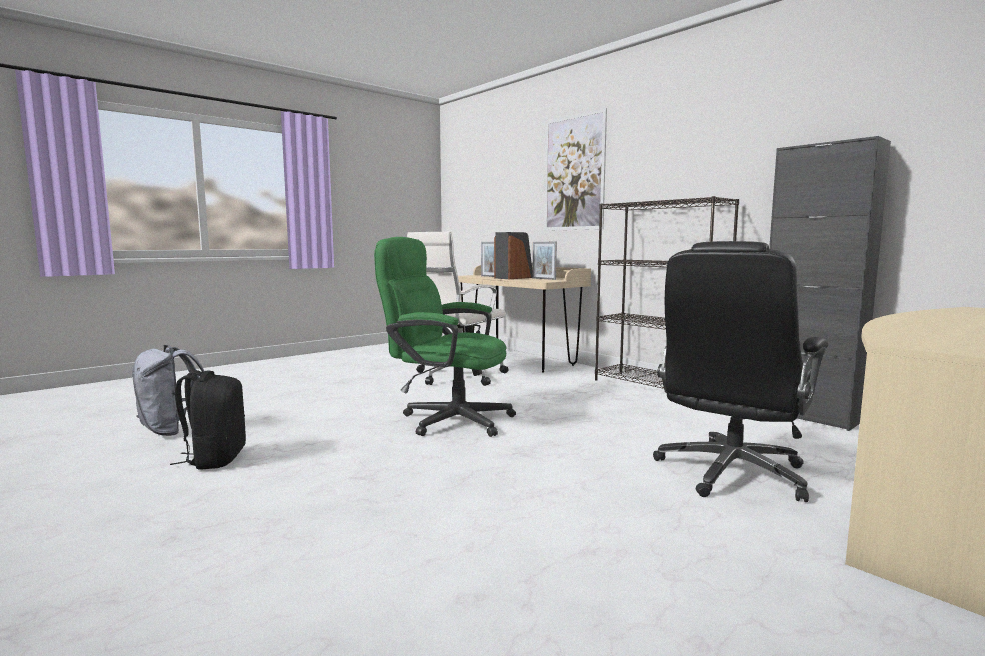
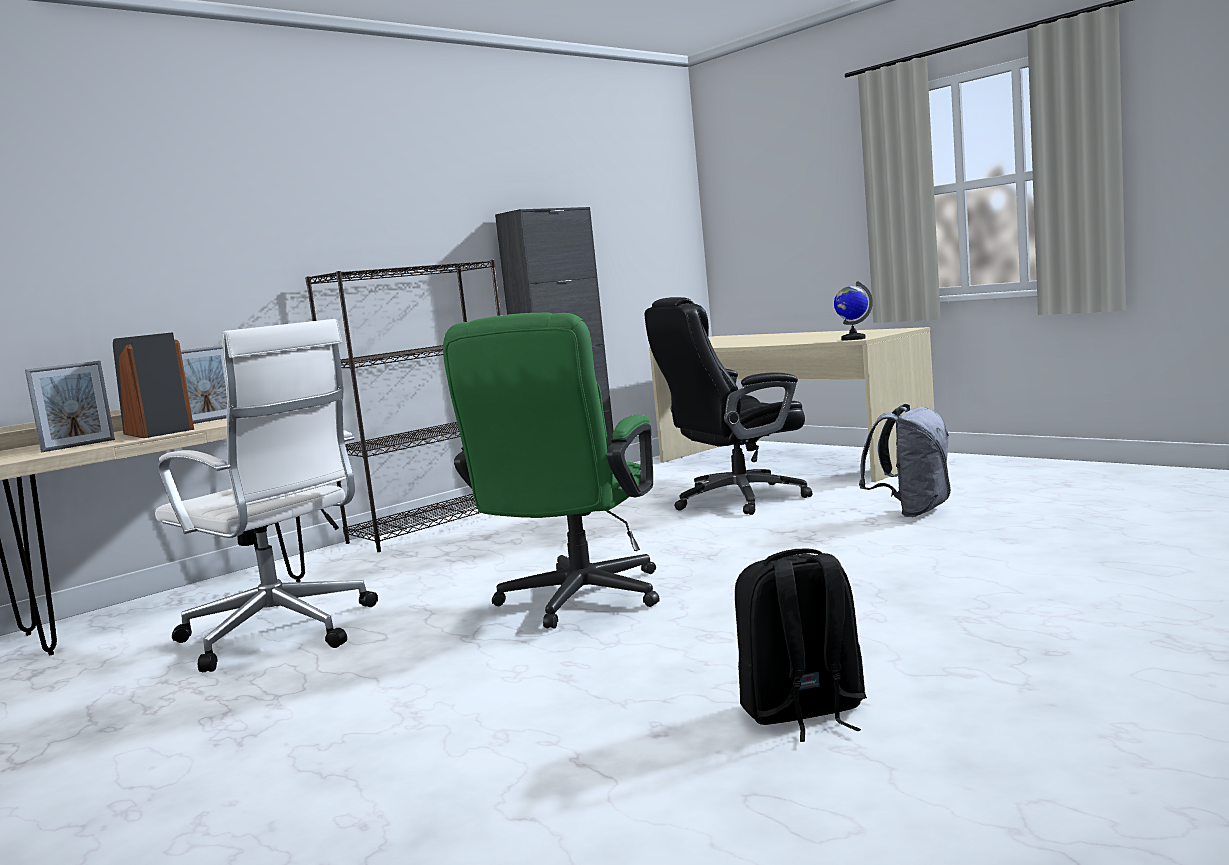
camera: 90 degrees left, 0 degrees up
grey backpack [132,345,204,436] -> grey backpack moved to [859,404,951,517]
picture [544,108,607,231] -> none
black office chair [653,241,828,502] -> black office chair turned 120 degrees clockwise [645,297,812,515]
none -> globe [834,281,873,340]

